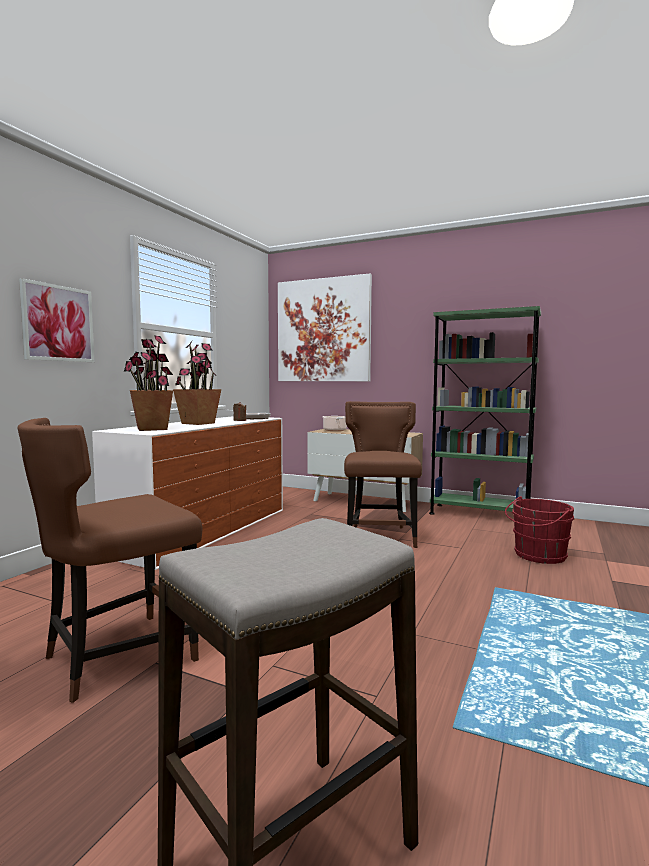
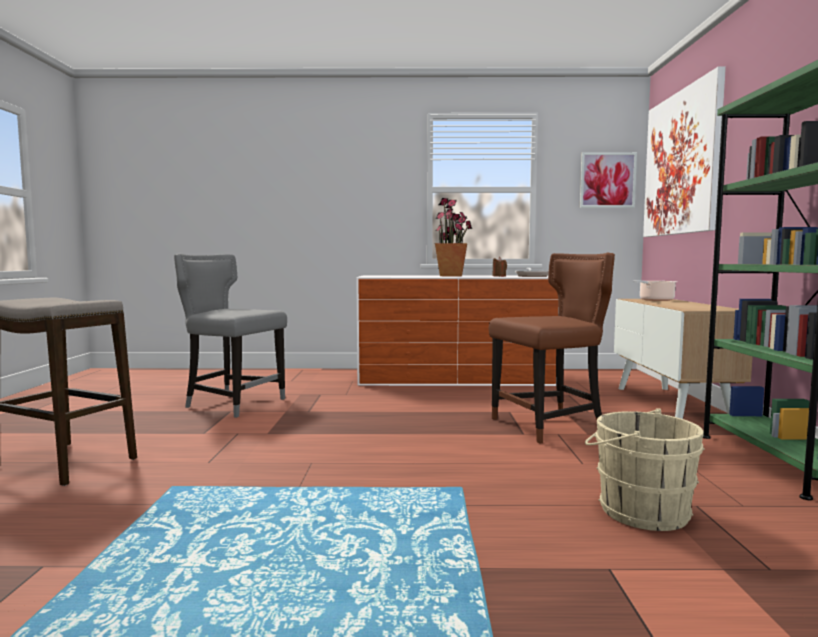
camera: 65 degrees right, 0 degrees up
brown chair [18,418,202,703] -> grey chair [174,254,287,418]
picture [19,278,94,362] -> picture moved to [580,152,637,208]
potted plant [124,335,173,431] -> none
red bucket [505,496,575,564] -> beige bucket [585,408,705,531]

